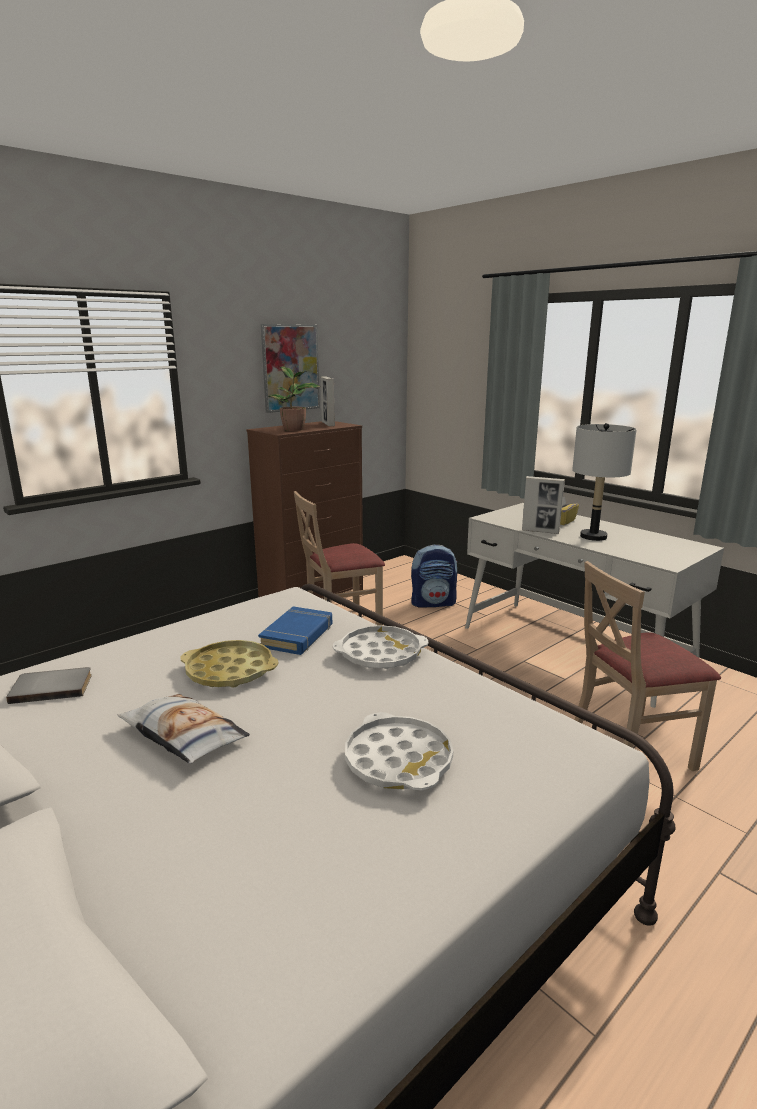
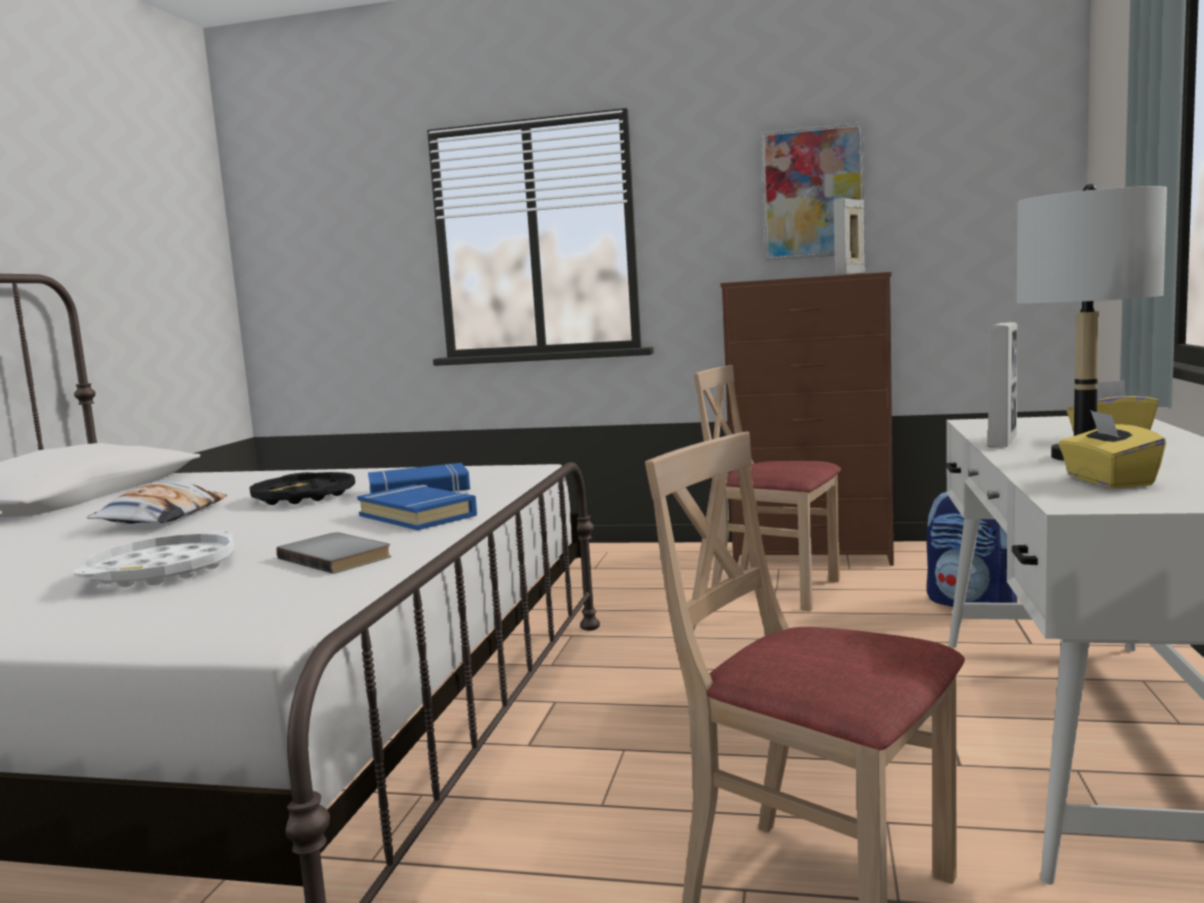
camera: 55 degrees right, 10 degrees down
grey book [6,667,92,704] -> grey book moved to [276,532,391,574]
yellow tray [181,640,278,687] -> black tray [249,472,355,505]
potted plant [268,366,321,431] -> none
white tray [333,625,429,669] -> blue book [357,485,477,530]
picture frame [522,476,565,534] -> picture frame turned 135 degrees counterclockwise [987,322,1018,448]
none -> yellow tissue box [1058,410,1166,489]

